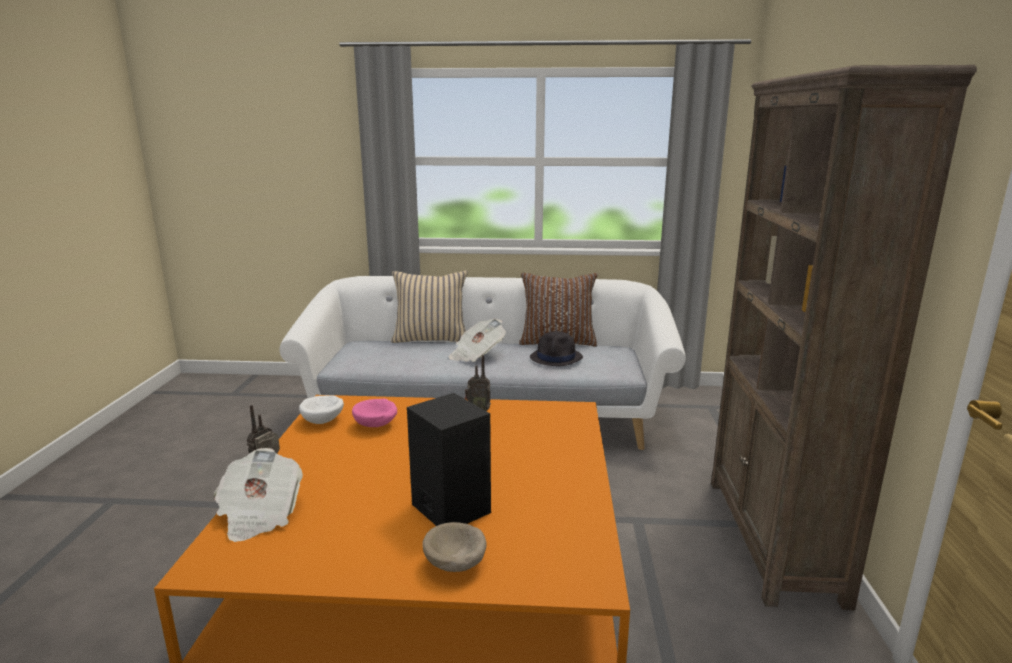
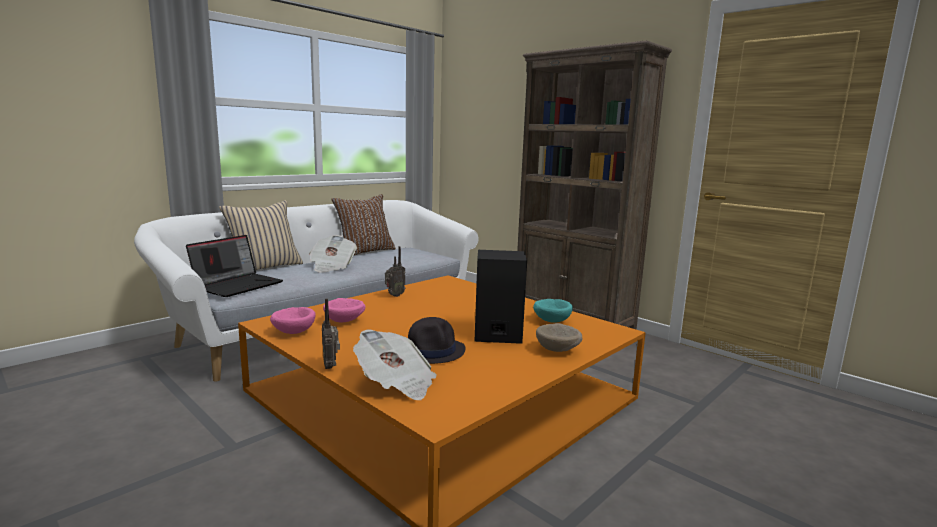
camera: 50 degrees left, 5 degrees down
white bowl [299,395,344,424] -> pink bowl [270,307,316,334]
black hat [530,331,583,366] -> black hat moved to [408,317,466,364]
none -> laptop [186,235,283,297]
none -> turquoise bowl [533,299,573,323]

